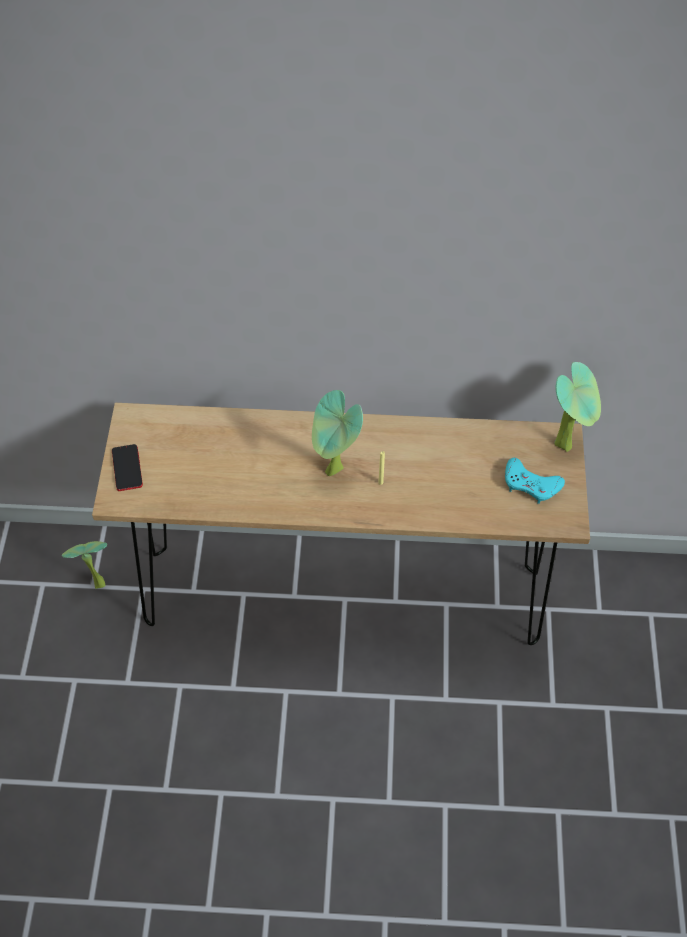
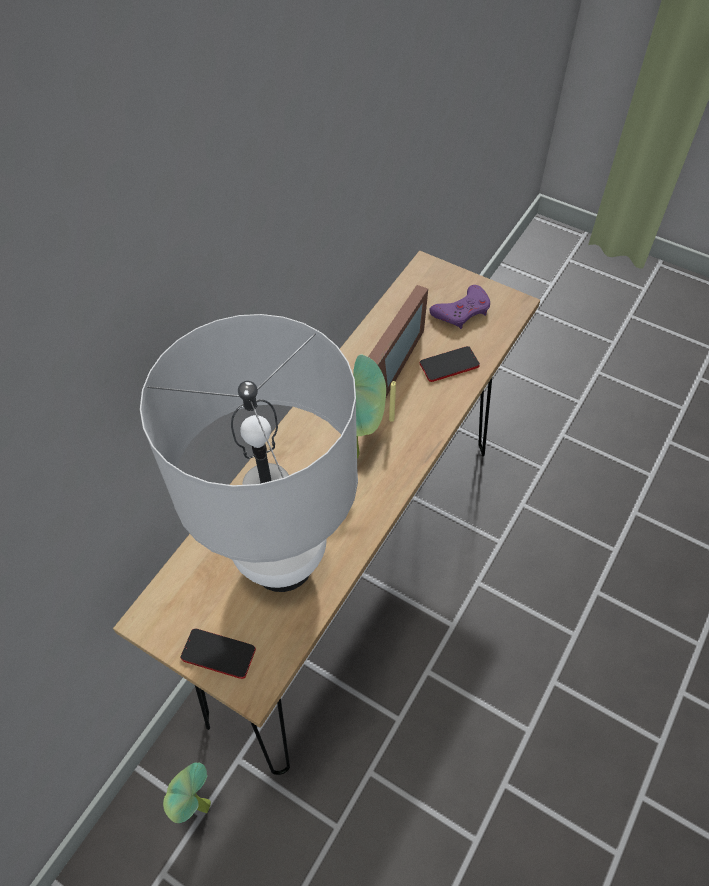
camera: 60 degrees left, 0 degrees up
turquoise game controller [505,458,565,504] -> purple game controller [429,285,490,329]
potted plant [554,362,601,452] -> none
none -> white table lamp [140,314,358,592]
none -> picture frame [368,285,428,397]
none -> phone [420,346,480,382]

